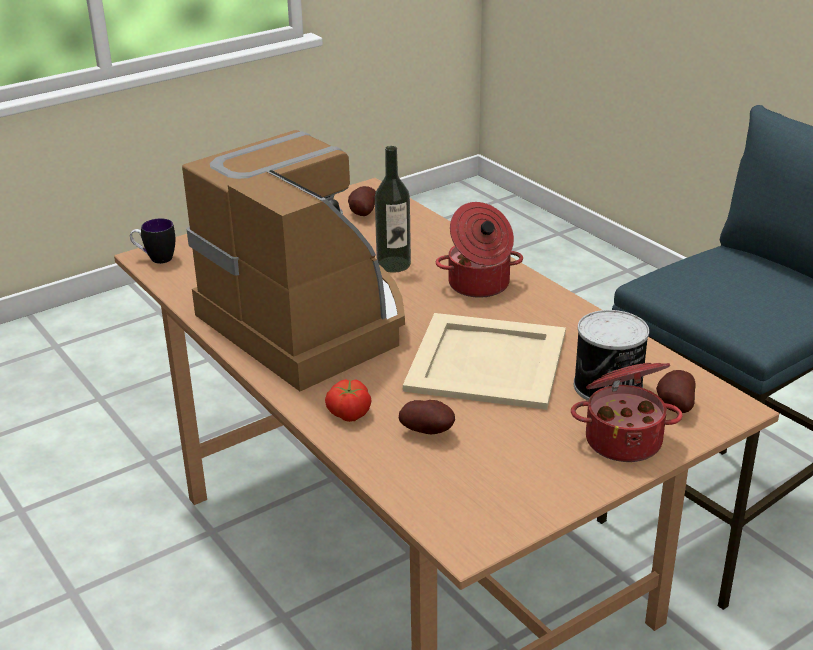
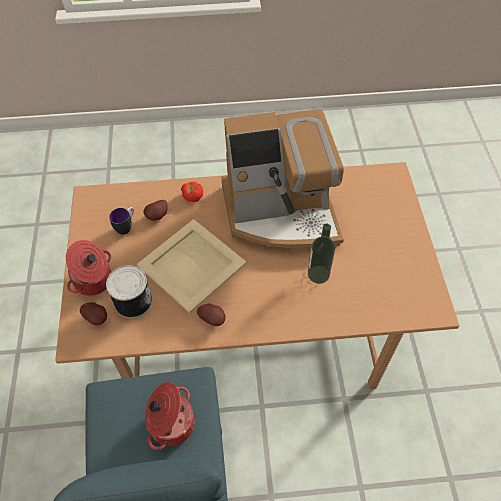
camera: 120 degrees right, 25 degrees up
mug [130,218,175,264] -> mug moved to [109,207,134,235]
potato [348,186,376,216] -> potato moved to [197,304,226,326]
cooking pot [436,202,523,298] -> cooking pot moved to [145,382,195,450]

